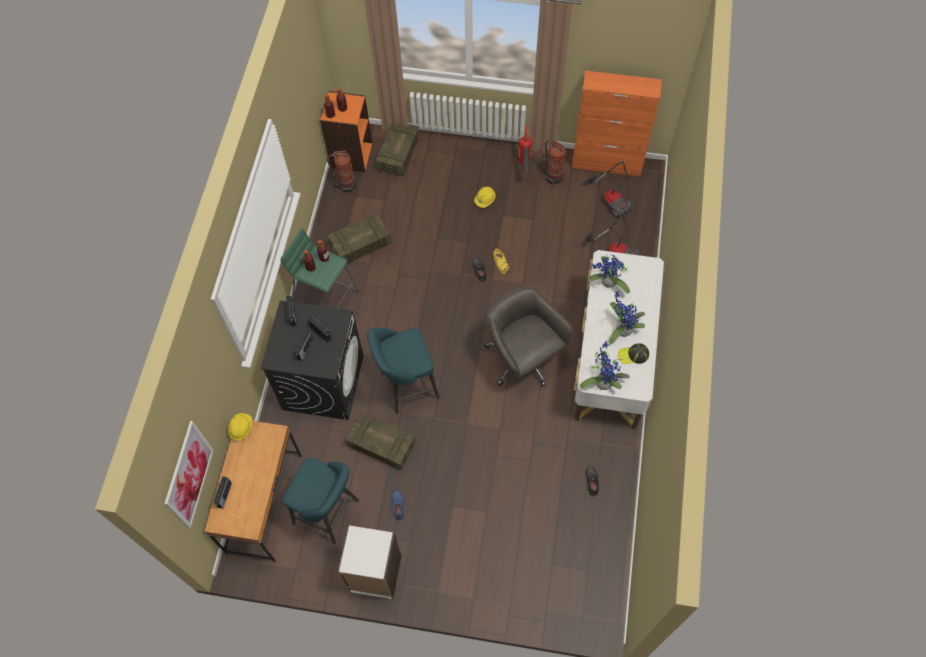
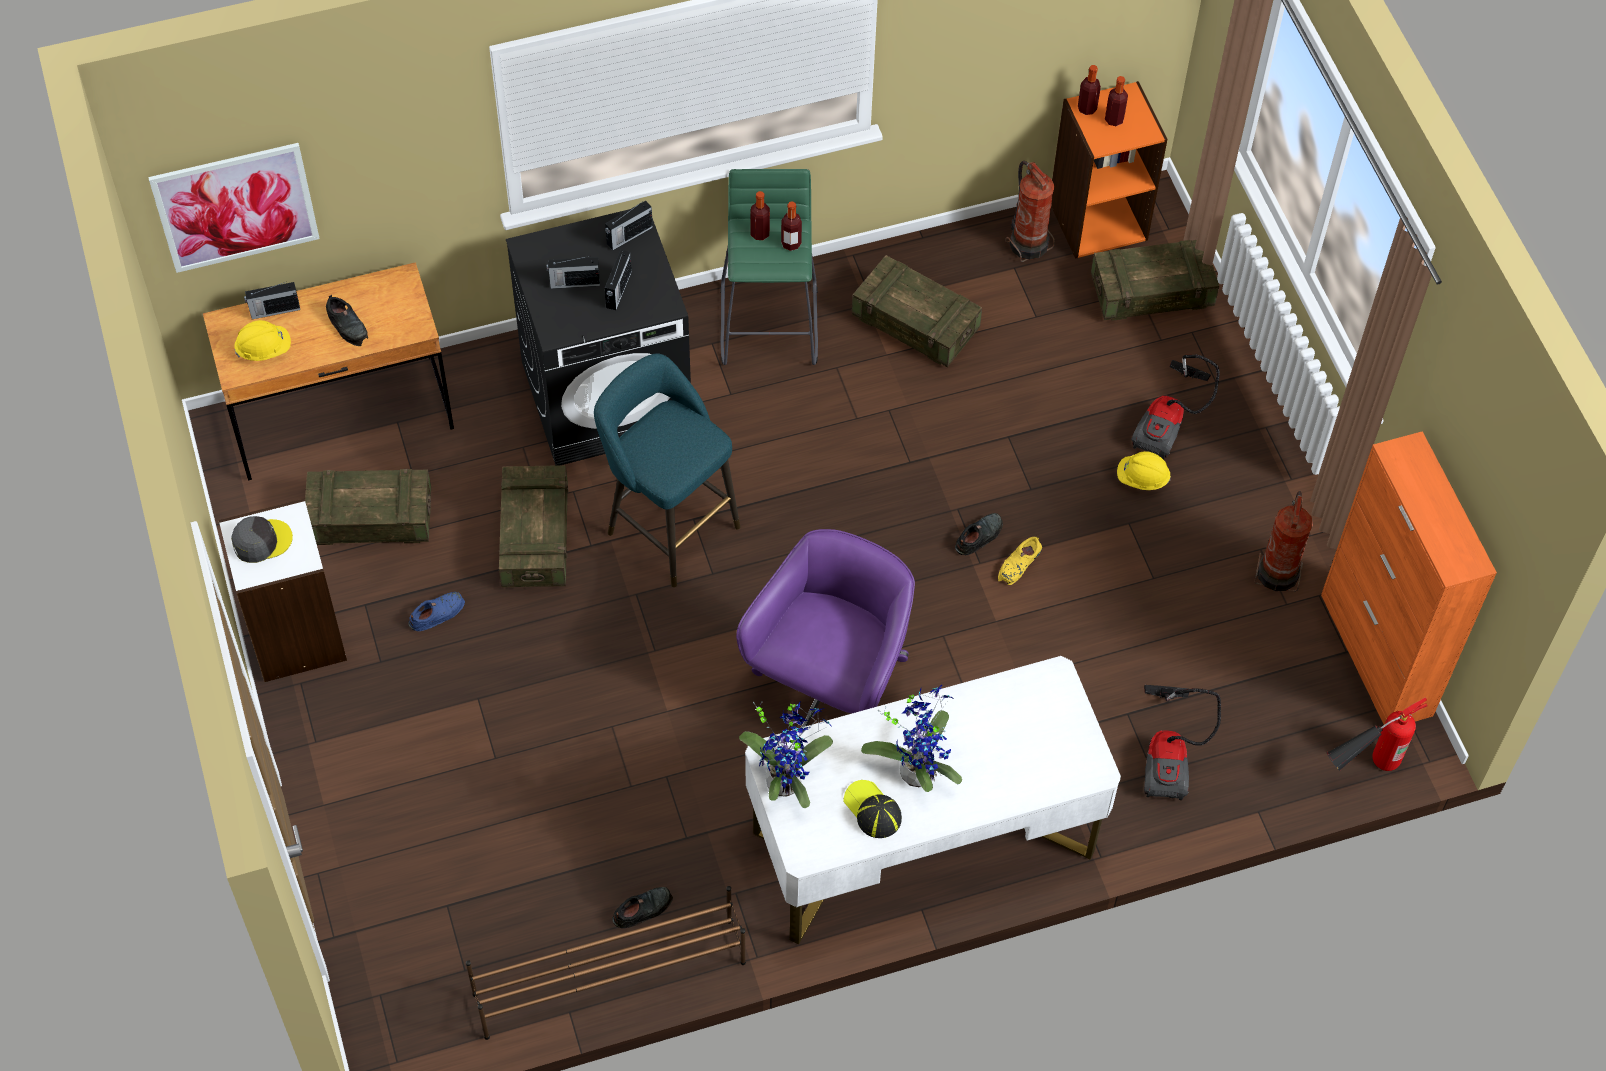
camera: 60 degrees right, 5 degrees down
yellow hard hat [228,413,252,442] -> yellow hard hat moved to [234,320,291,361]
turquoise stool [283,457,359,544] -> crate [305,469,431,545]
grey office chair [485,287,574,387] -> purple office chair [736,529,915,728]
fire extinguisher [518,125,532,172] -> fire extinguisher moved to [1326,698,1428,771]
vacuum cleaner [581,161,632,217] -> vacuum cleaner moved to [1131,354,1220,460]
potted plant [588,254,630,294] -> none
none -> grey cap [231,516,293,563]
none -> black shoe [326,295,368,346]
none -> brown shoe rack [466,886,746,1040]

